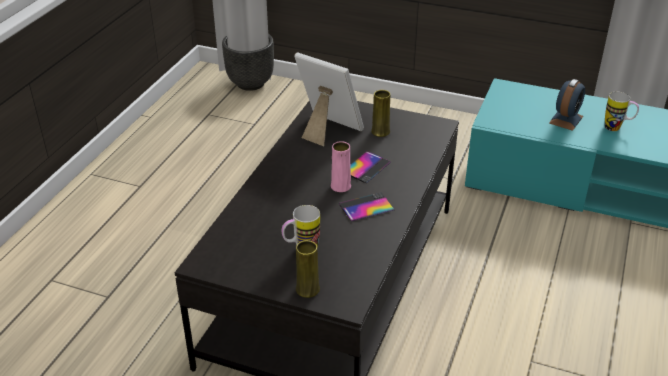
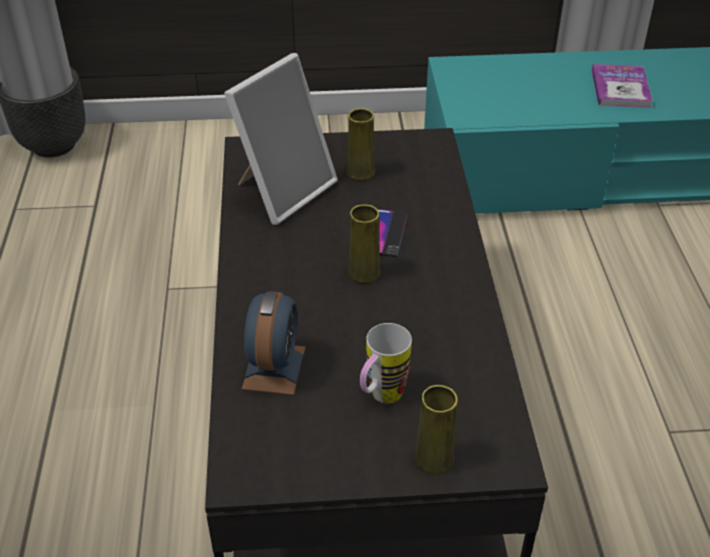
camera: 25 degrees left, 5 degrees up
picture frame [294,52,364,146] -> picture frame turned 120 degrees clockwise [224,53,338,225]
pink vase [331,141,351,192] -> yellow vase [348,204,381,283]
phone [339,192,394,221] -> none
alarm clock [549,79,585,131] -> alarm clock moved to [242,291,306,395]
mug [605,92,639,131] -> book [592,64,653,108]

